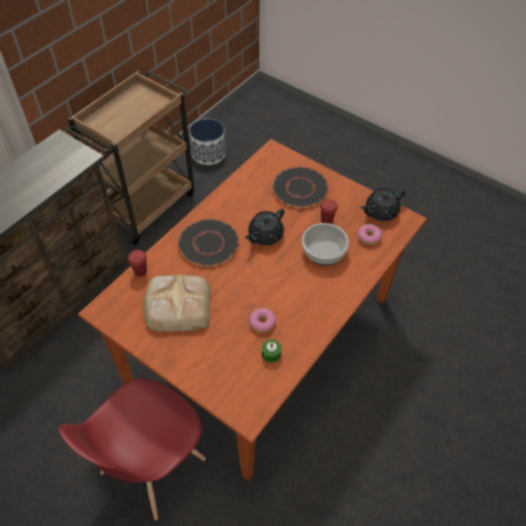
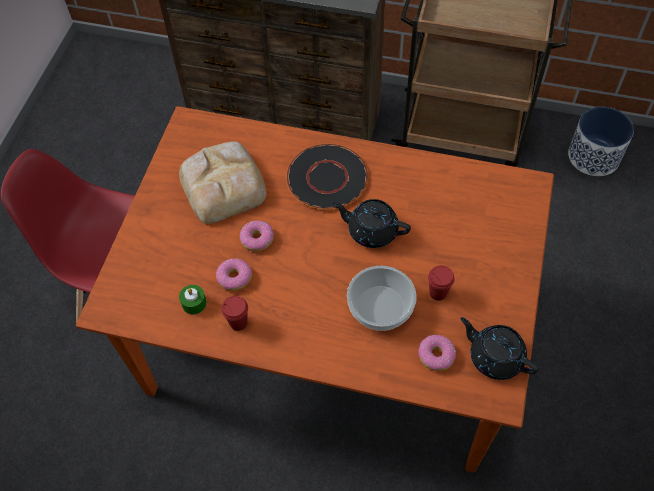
camera: 70 degrees right, 5 degrees up
red cup [128,250,147,276] -> red cup moved to [221,296,248,331]
black plate [272,166,329,208] -> none
none -> donut [240,221,274,251]

